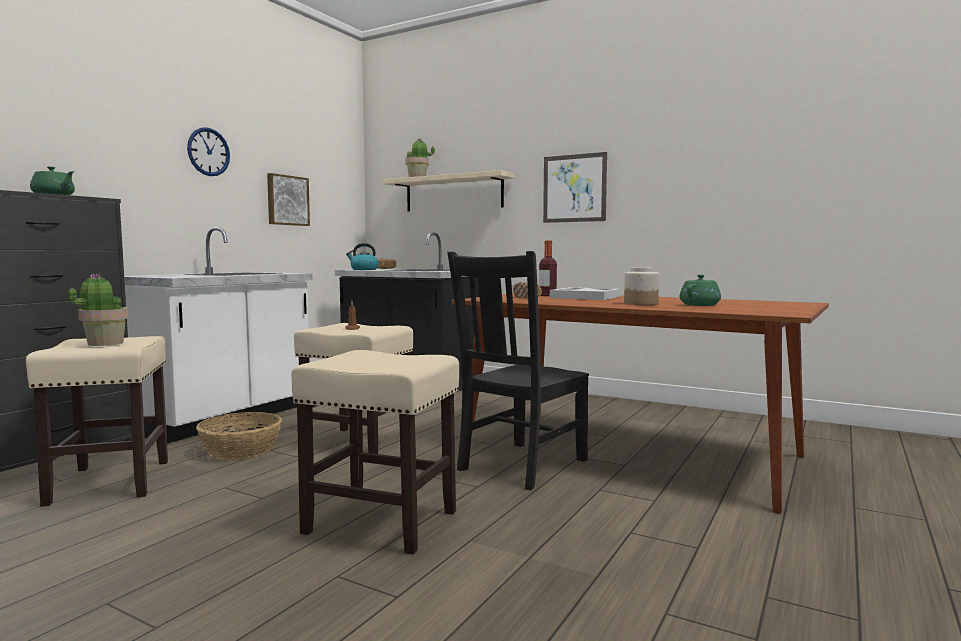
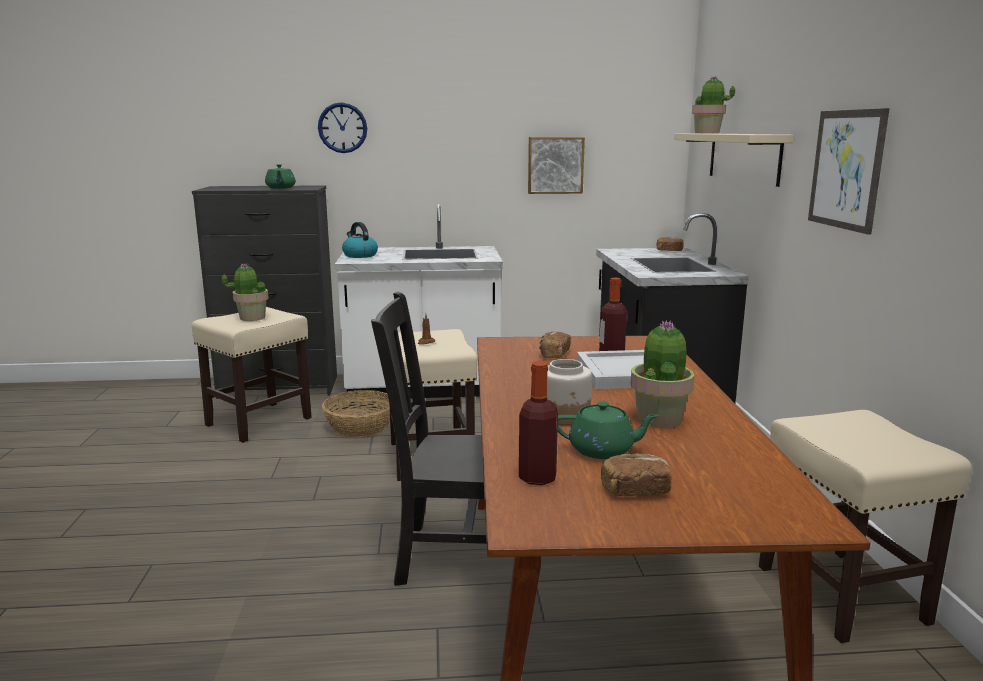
camera: 55 degrees right, 10 degrees up
wall clock [187,128,230,176] -> wall clock moved to [318,103,367,153]
beige stool [291,350,459,554] -> beige stool moved to [759,410,971,643]
kettle [346,243,379,270] -> kettle moved to [342,222,378,258]
none -> bottle [519,361,558,485]
none -> bread [601,453,672,496]
none -> potted plant [631,320,695,428]

